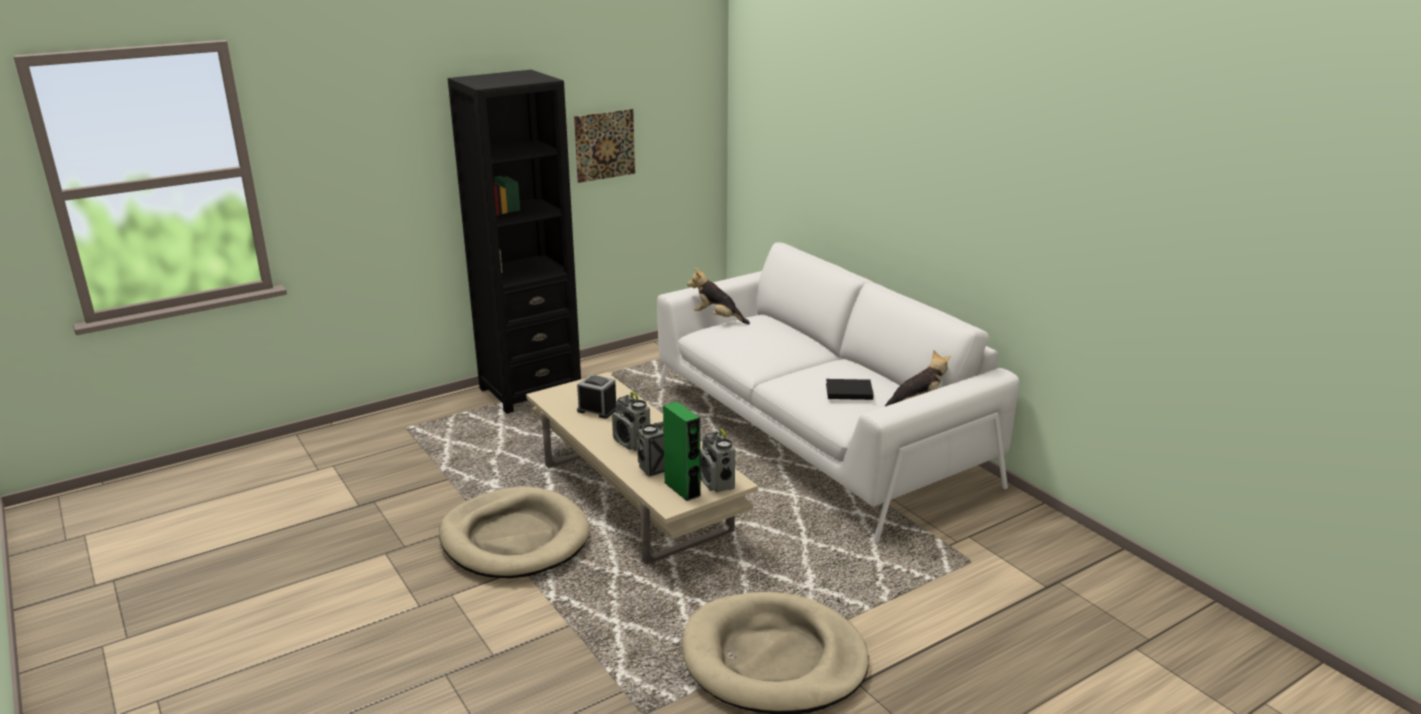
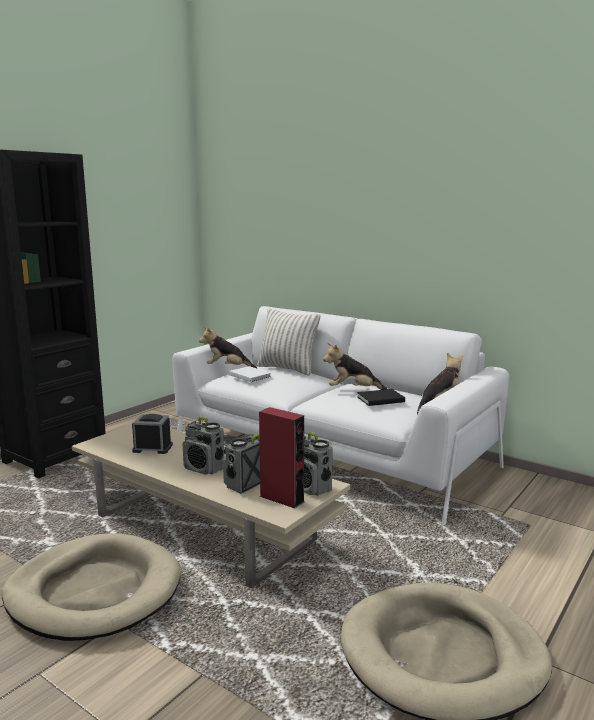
camera: 20 degrees left, 10 degrees down
picture [574,109,635,183] -> none
green speaker [663,401,701,501] -> red speaker [259,407,305,509]
none -> white book [229,366,271,382]
none -> pillow [257,308,321,376]
none -> plush toy [323,343,387,390]

